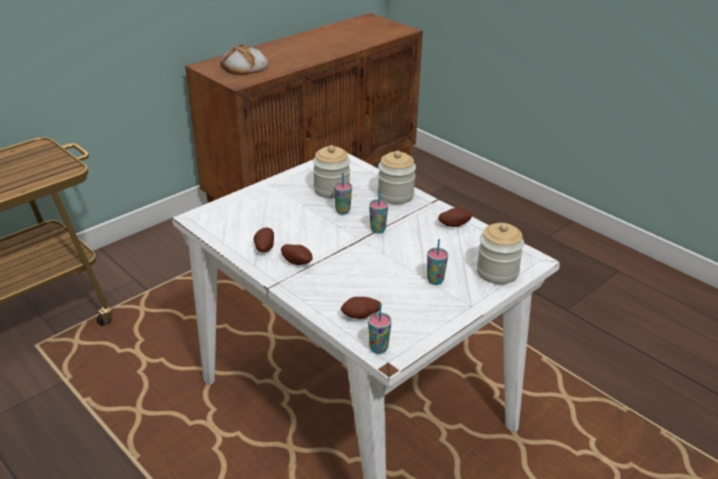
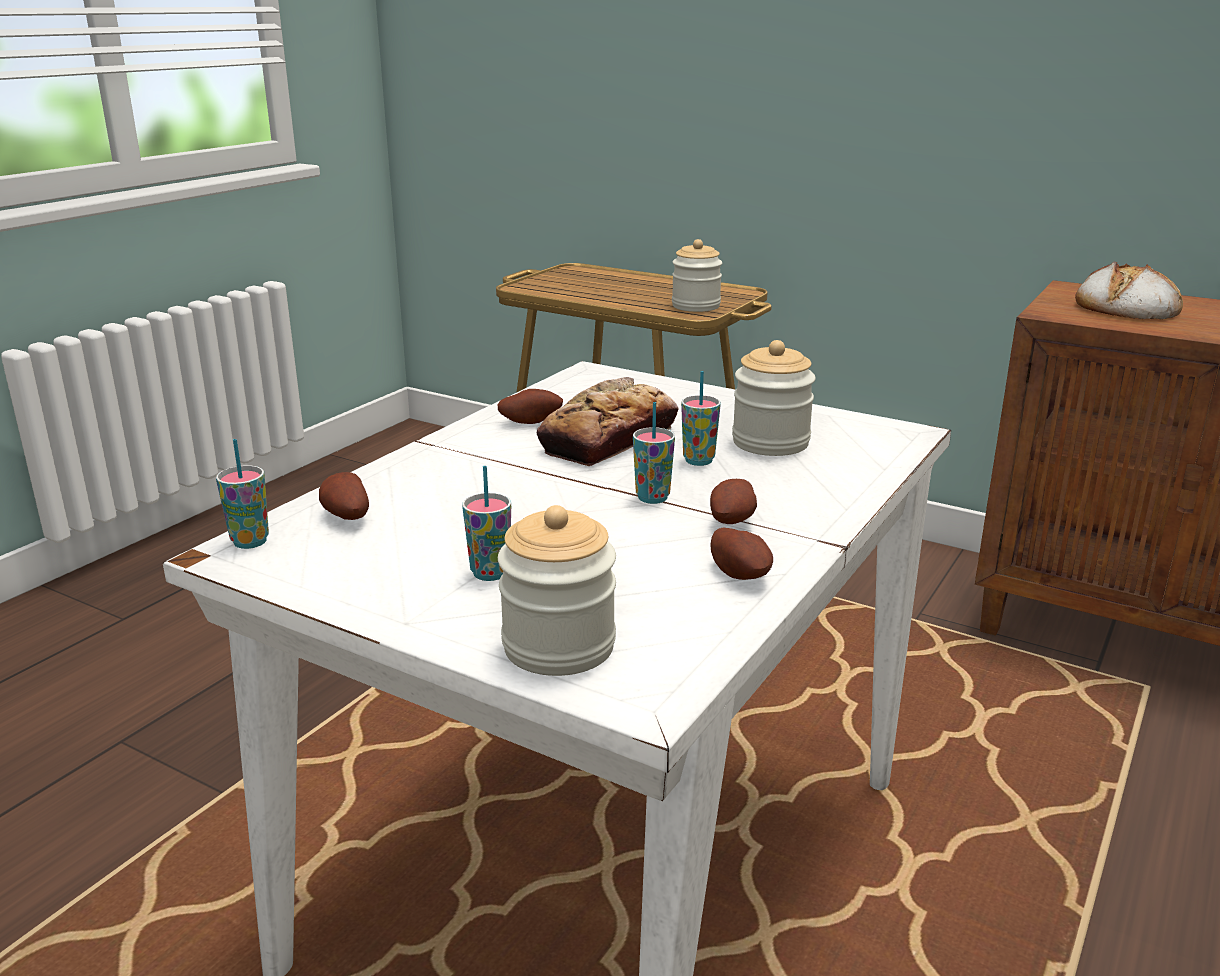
camera: 75 degrees right, 10 degrees down
potato [281,244,313,265] -> potato moved to [710,479,757,524]
jar [378,151,416,204] -> jar moved to [672,239,722,312]
none -> bread [537,377,678,466]

